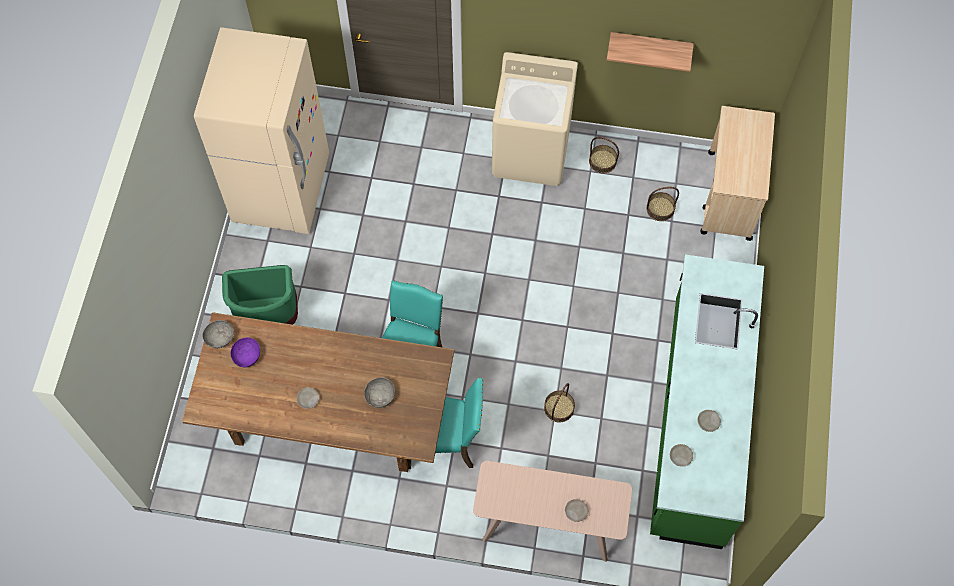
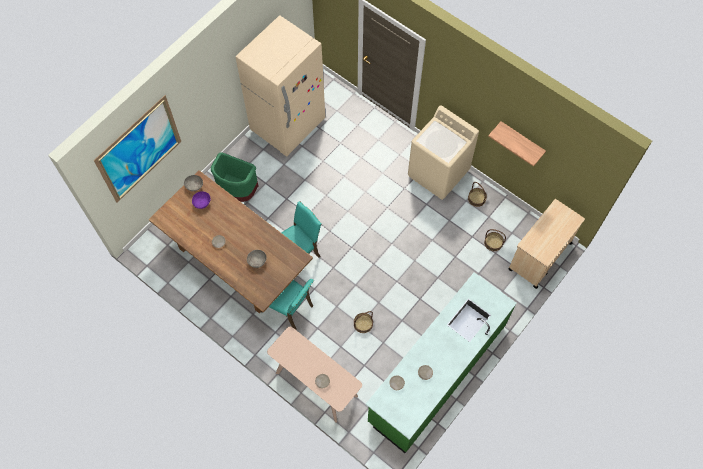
camera: 30 degrees right, 0 degrees up
none -> picture [94,95,181,203]

